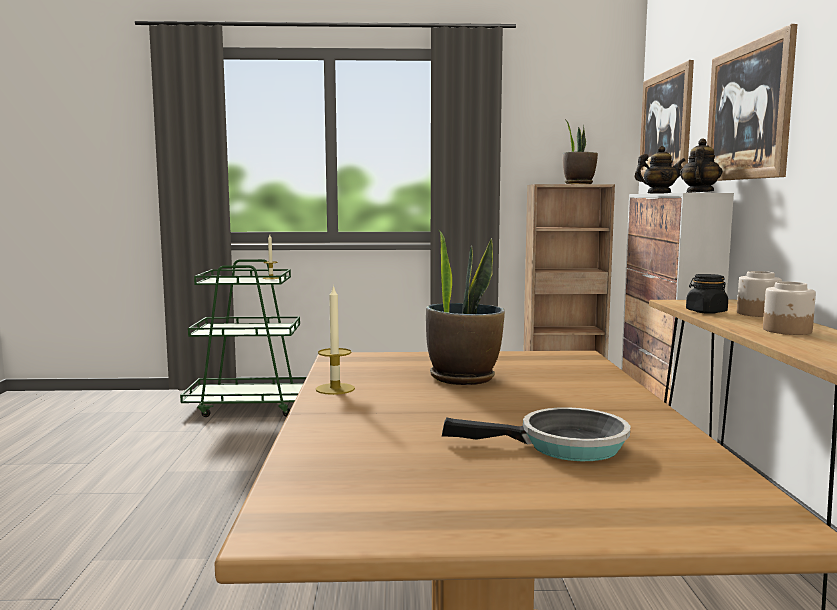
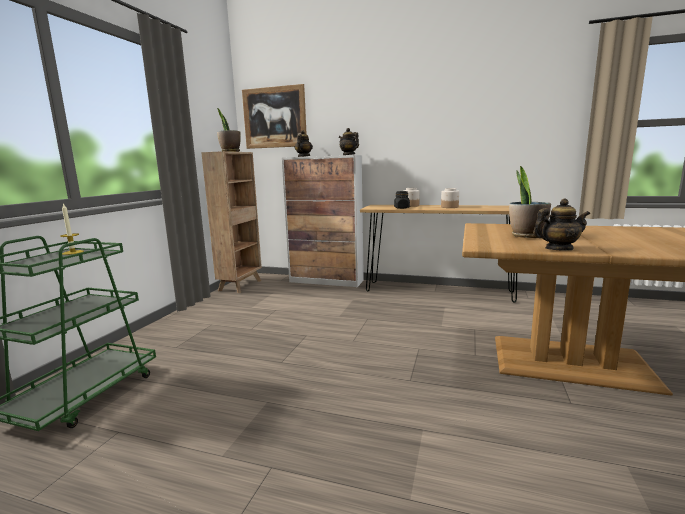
camera: 70 degrees left, 5 degrees up
candle [316,284,355,395] -> teapot [533,198,590,251]
frying pan [442,407,630,461] -> none
picture [707,24,797,181] -> none

